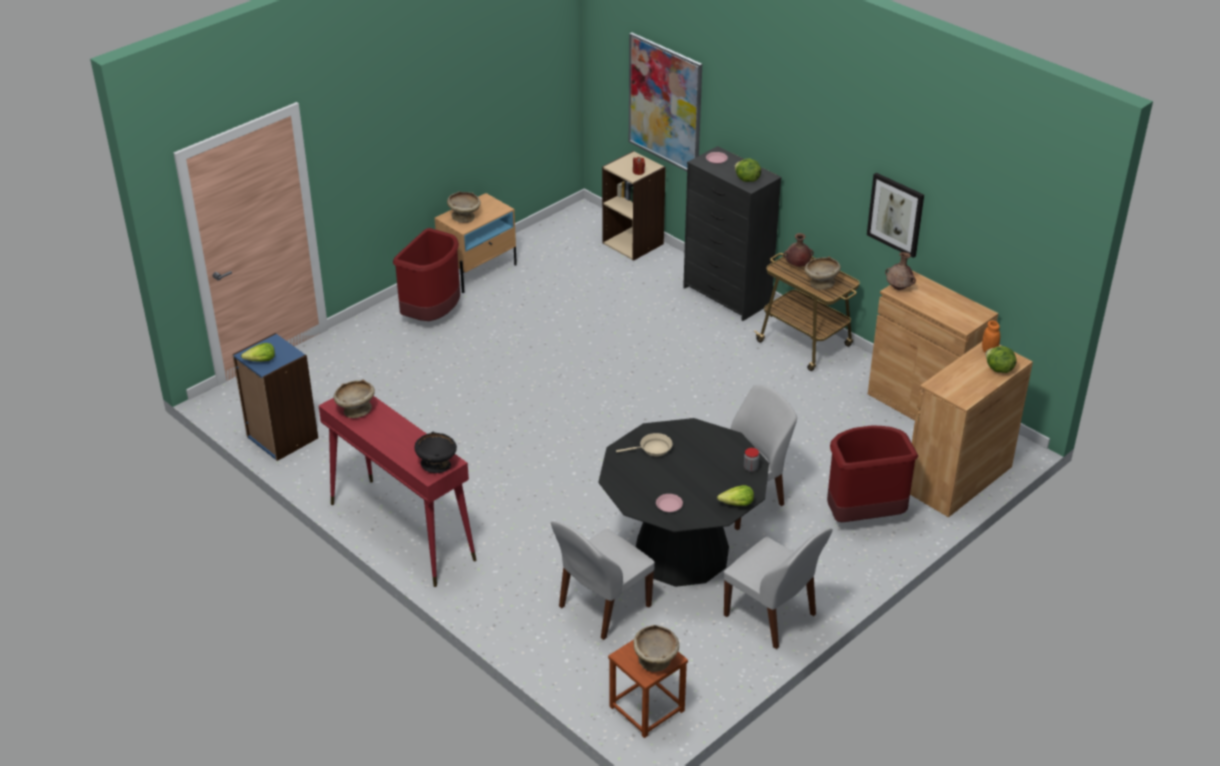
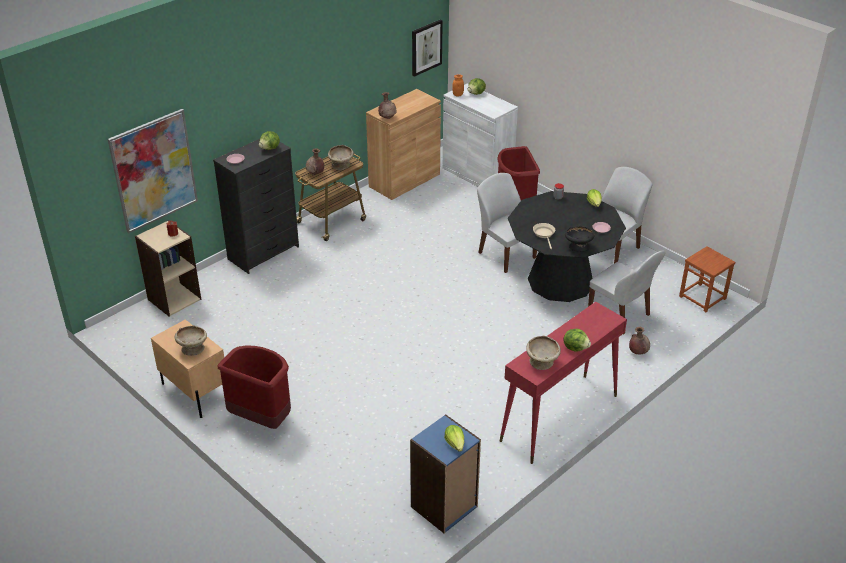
camera: 90 degrees left, 0 degrees up
black bowl [414,432,457,473] -> black bowl moved to [565,226,595,252]
beige bowl [633,625,679,672] -> none
picture [867,173,924,258] -> picture moved to [412,19,443,77]
brown cabinet [910,342,1033,517] -> white cabinet [443,84,518,187]
none -> lettuce [564,329,591,352]
none -> brown vase [629,327,650,354]

